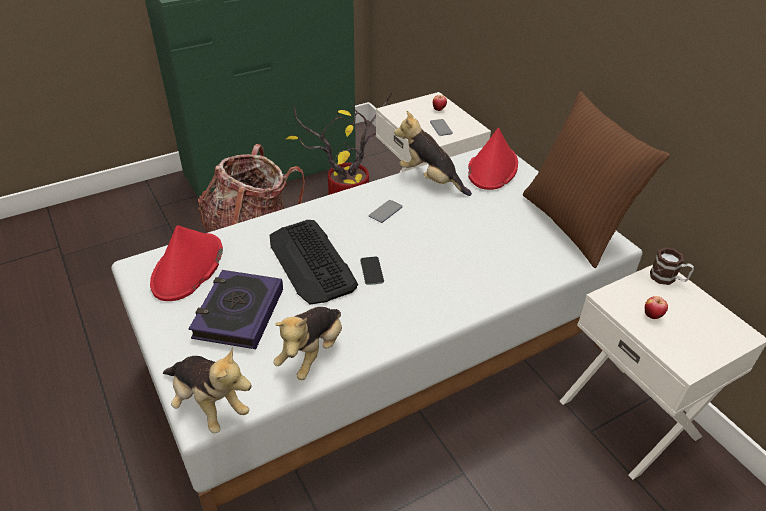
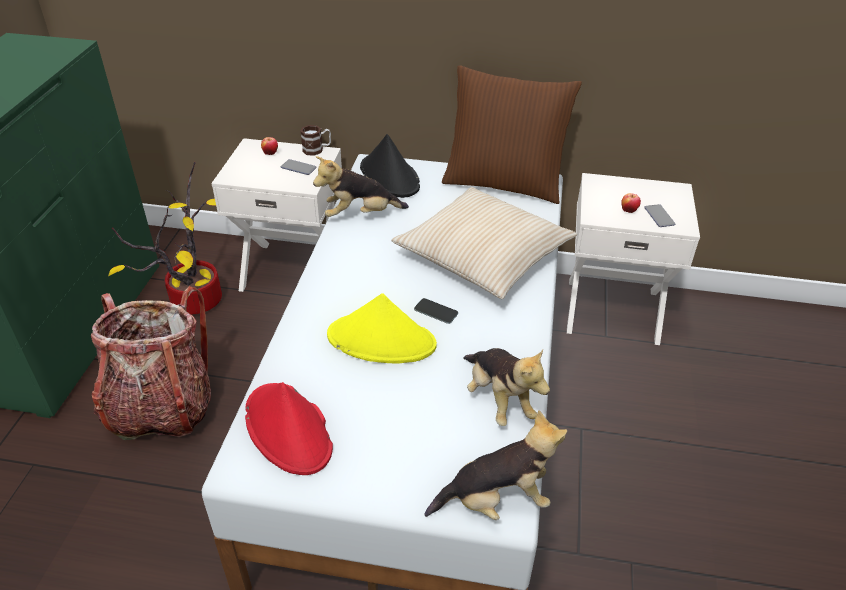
camera: 50 degrees left, 0 degrees up
book [188,270,283,349] -> none
keyboard [270,220,358,305] -> yellow hat [327,293,437,363]
phone [369,200,403,223] -> phone moved to [644,204,675,227]
red hat [468,128,518,190] -> black hat [360,134,420,198]
mug [650,247,694,285] -> mug moved to [300,125,331,156]
none -> beige pillow [391,187,577,299]

